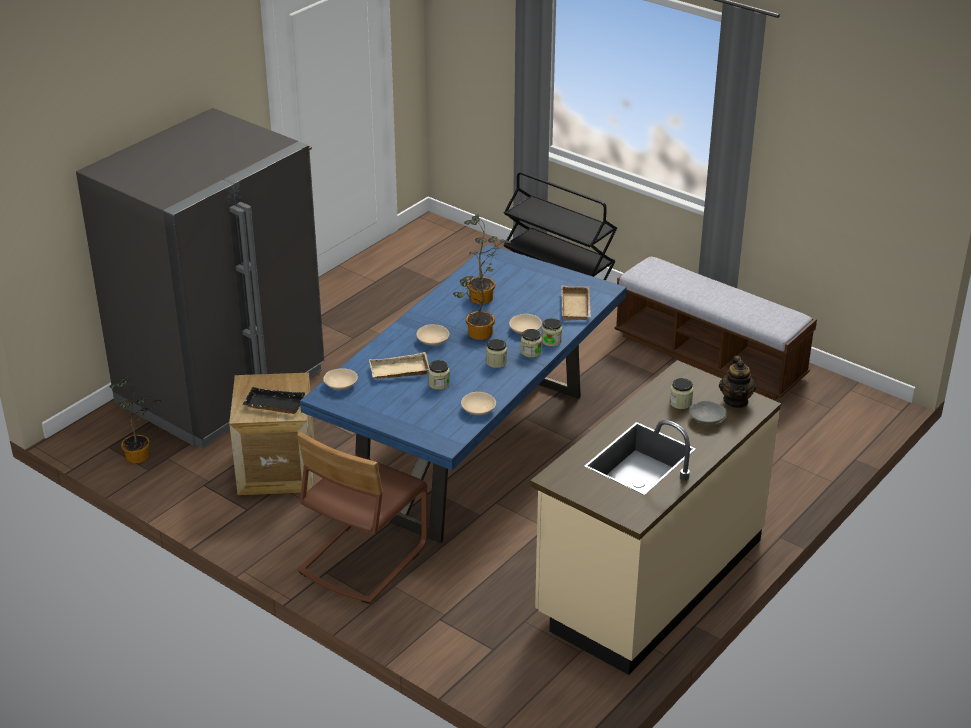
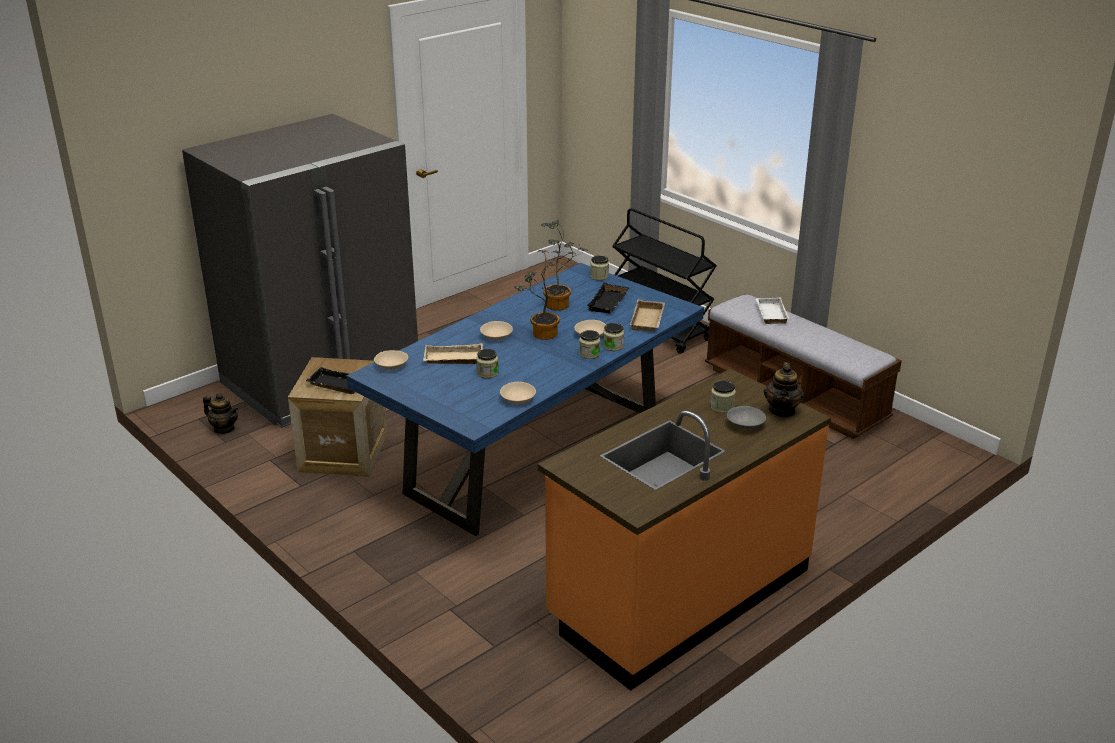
camera: 10 degrees right, 5 degrees down
potted plant [110,376,162,464] -> teapot [203,393,239,434]
brown chair [297,432,428,604] -> none
jar [486,339,507,368] -> jar moved to [590,255,609,280]
beige counter [530,360,781,675] -> orange counter [538,369,831,691]
none -> black tray [587,283,629,313]
none -> white tray [756,298,789,324]

